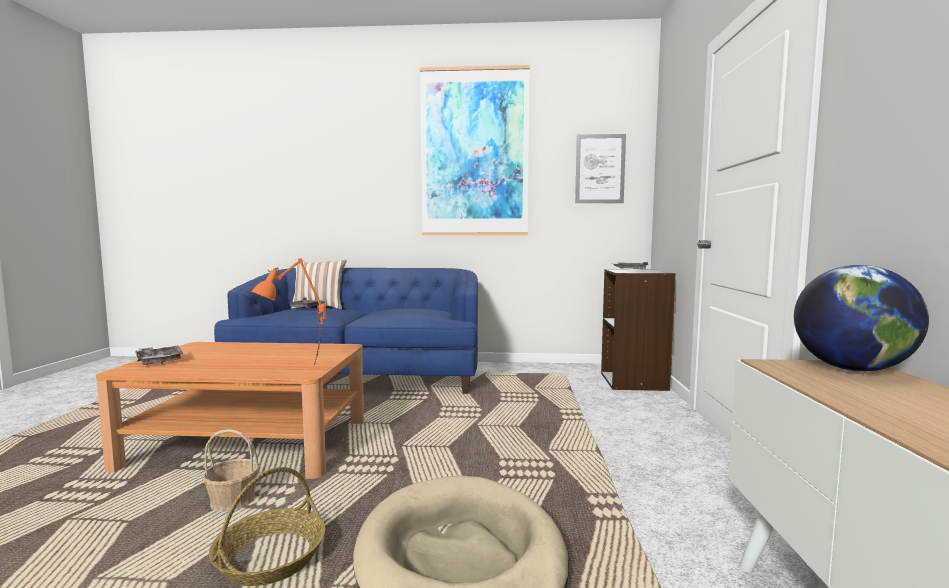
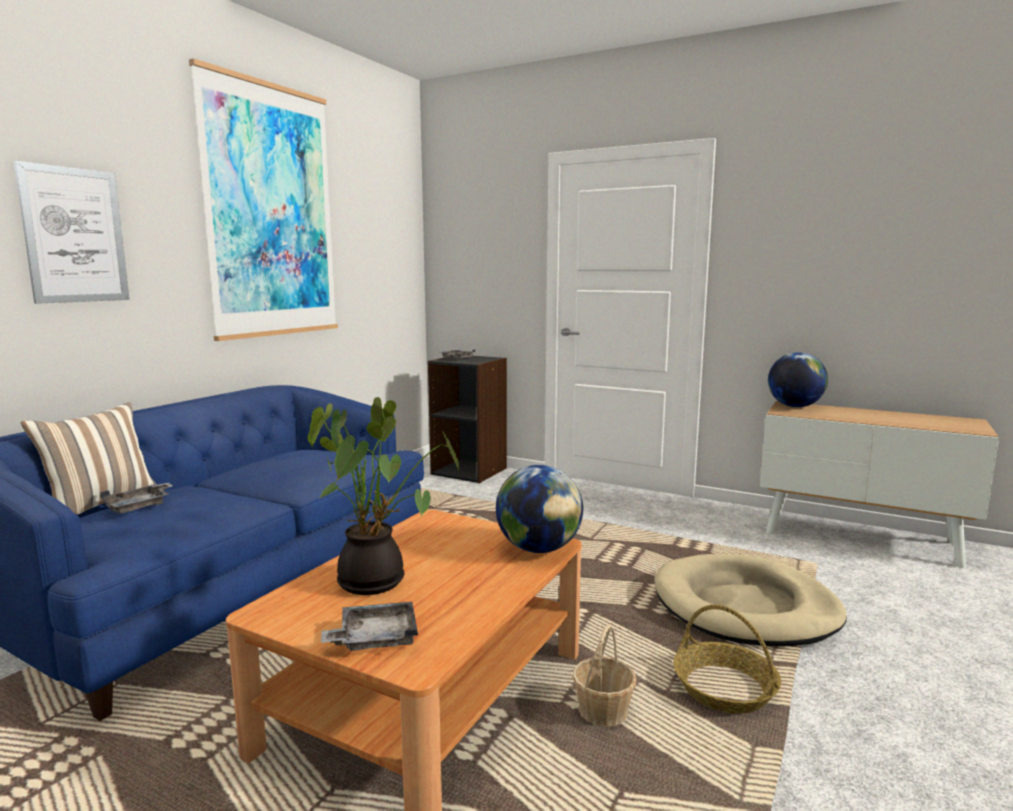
camera: 65 degrees left, 5 degrees up
orange table lamp [250,258,326,366] -> globe [496,465,583,553]
picture [575,134,626,203] -> picture moved to [14,161,130,304]
none -> potted plant [308,397,459,595]

